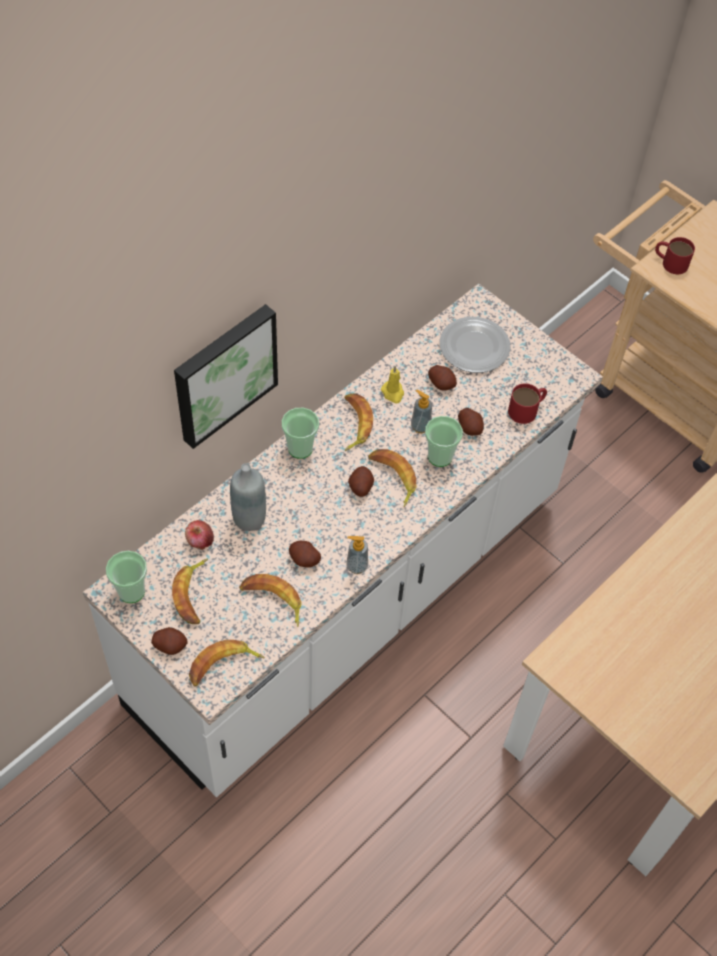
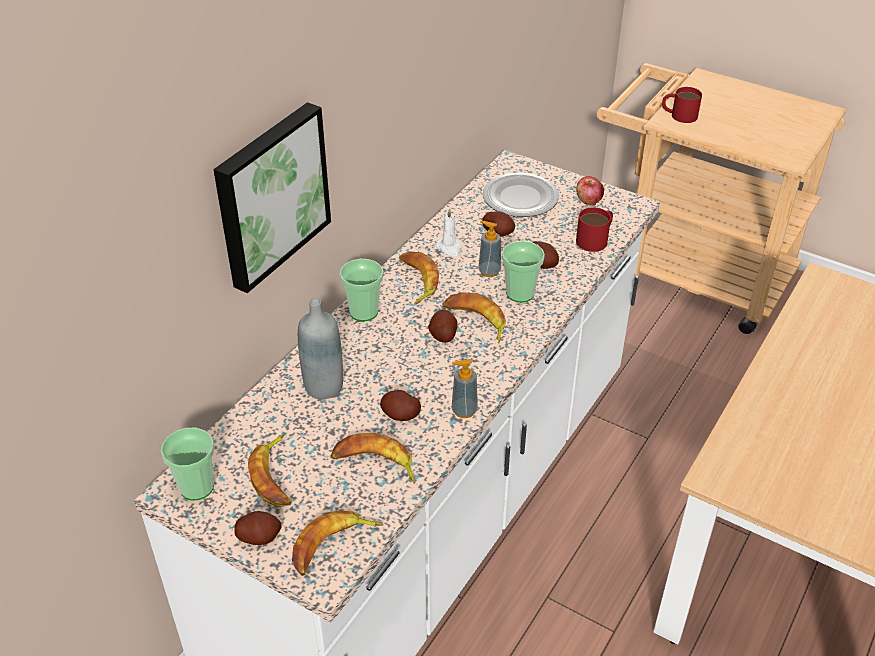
camera: 10 degrees left, 15 degrees down
apple [185,520,214,550] -> apple moved to [576,176,604,206]
yellow candle [381,366,404,403] -> white candle [436,208,462,256]

